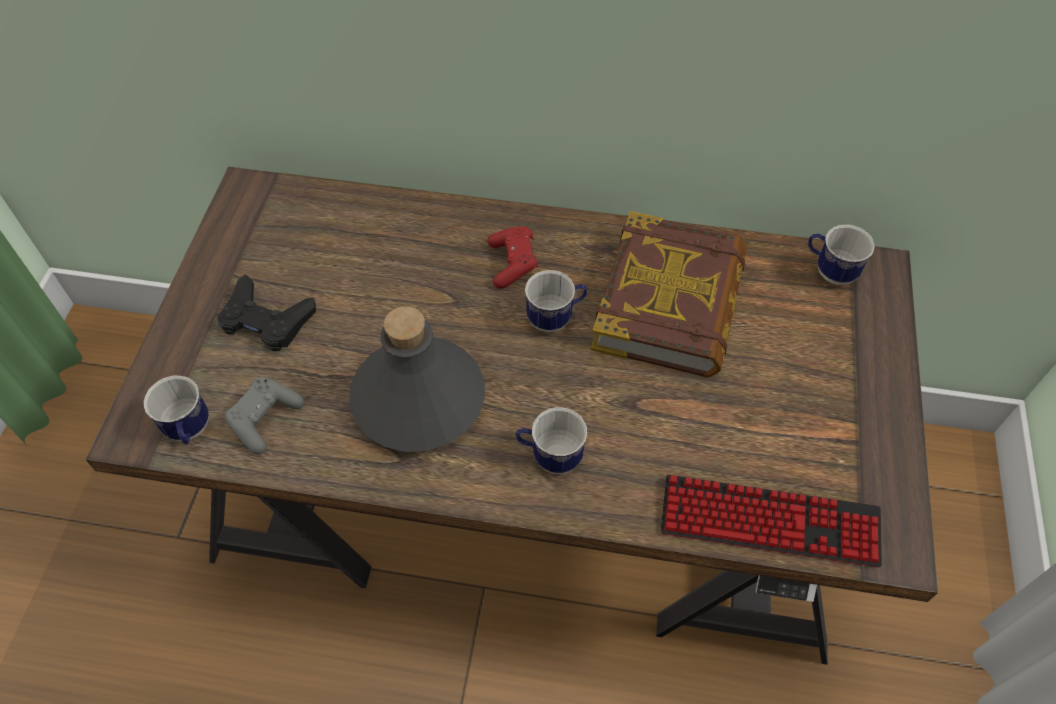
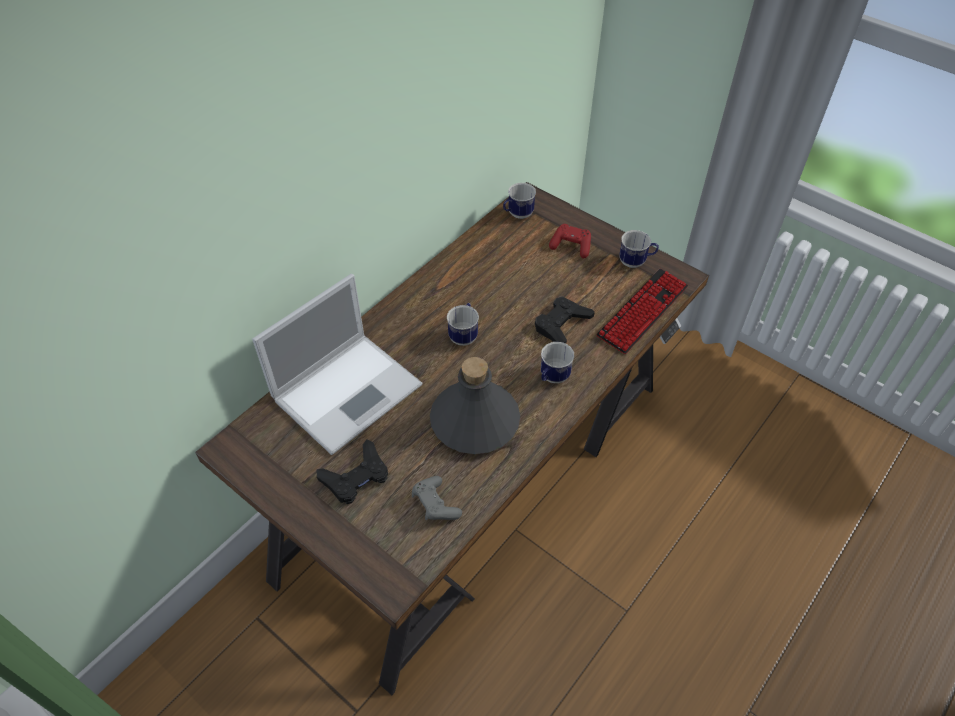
camera: 60 degrees left, 5 degrees down
mug [144,376,209,445] -> mug moved to [619,230,659,268]
red game controller [487,226,539,289] -> red game controller moved to [549,224,591,258]
book [591,211,747,378] -> none
none -> laptop [252,274,422,455]
none -> black game controller [535,296,595,344]

